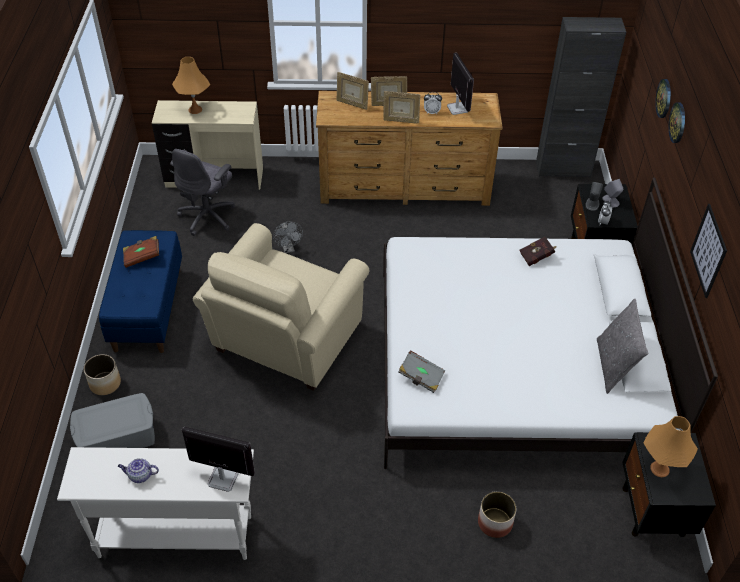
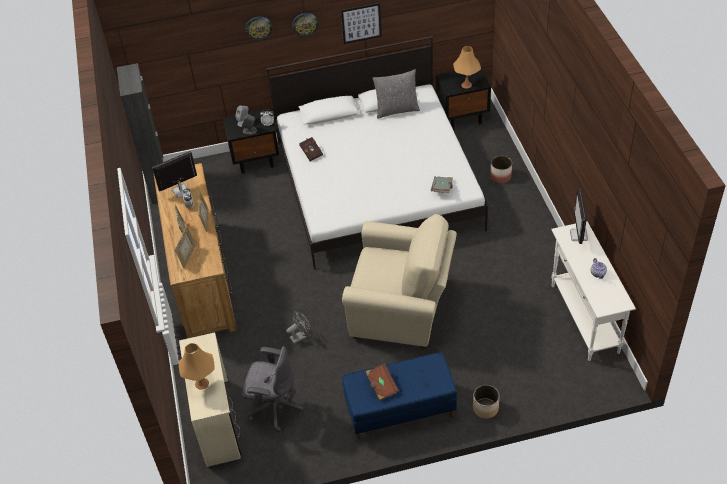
camera: 100 degrees left, 0 degrees up
grey storage box [70,393,155,448] -> none
wall clock [656,79,671,118] -> wall clock moved to [292,13,319,37]

